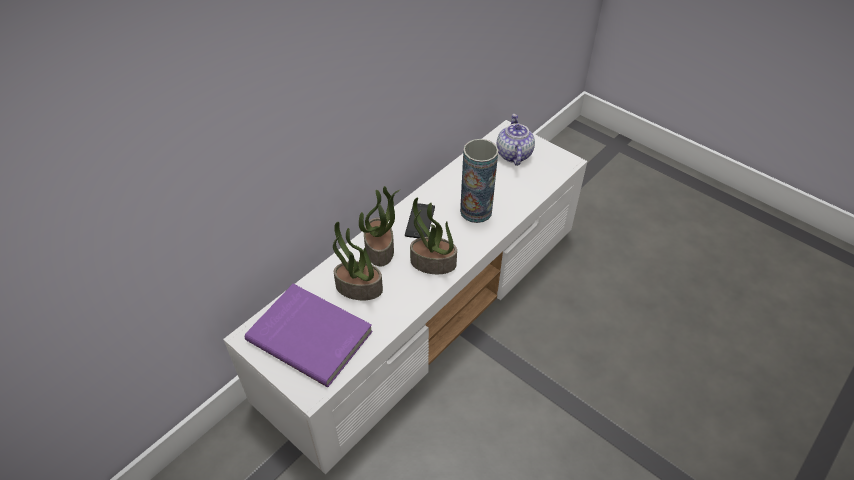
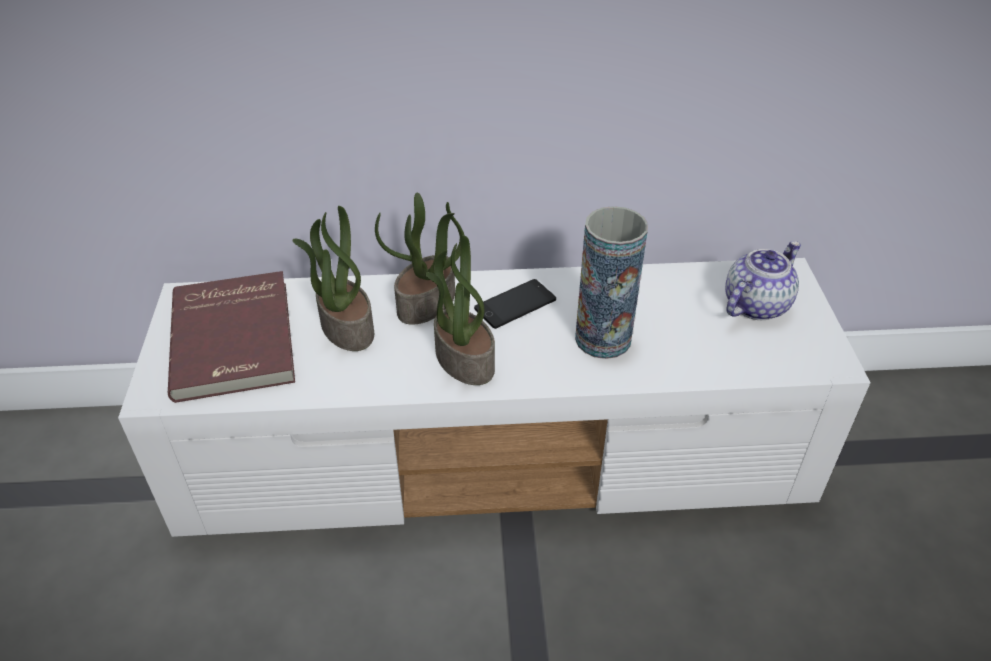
camera: 45 degrees right, 5 degrees down
purple book [245,284,373,387] -> red book [168,271,295,403]

